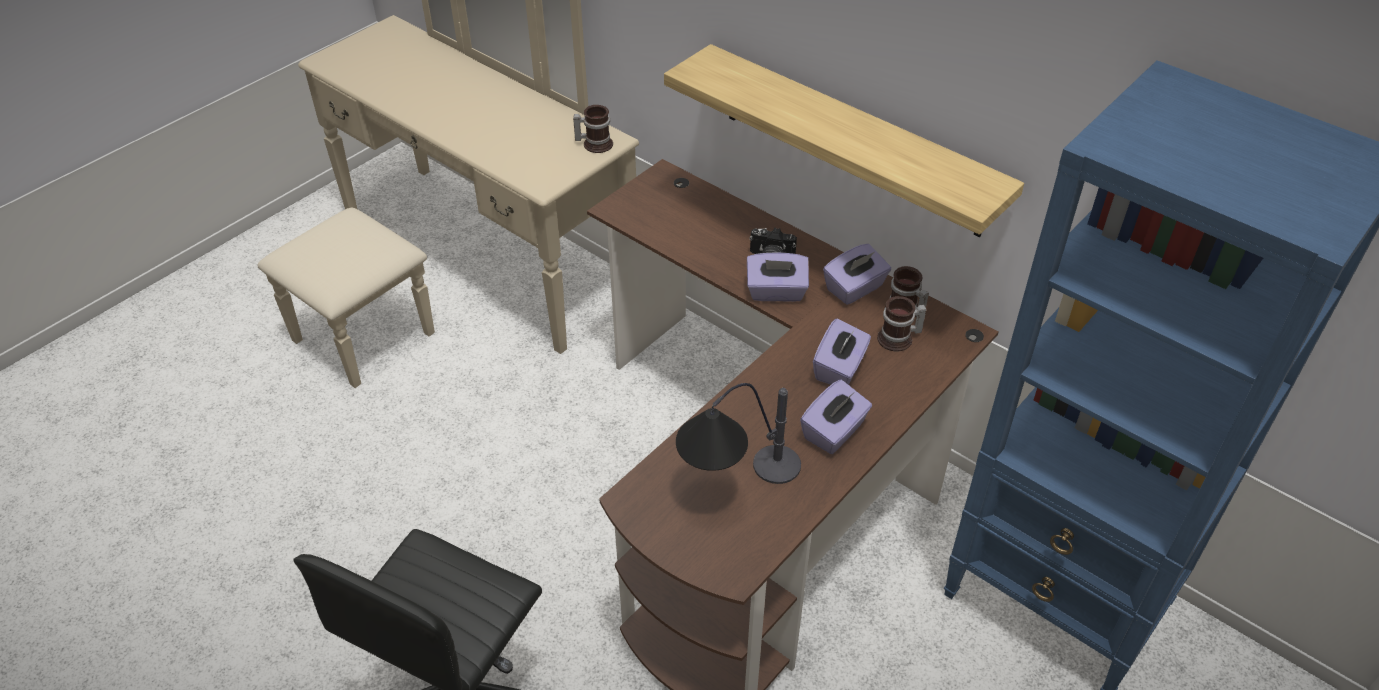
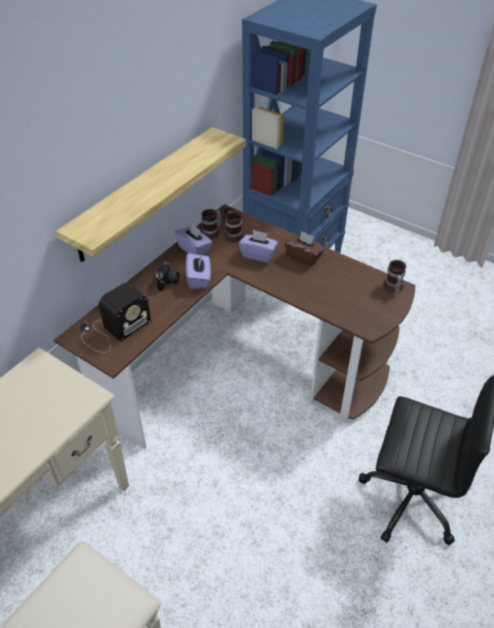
camera: 95 degrees left, 0 degrees up
mug [573,105,613,153] -> mug moved to [383,260,406,294]
table lamp [676,383,801,484] -> none
purple tissue box [800,380,872,454] -> brown tissue box [285,231,325,266]
none -> radio [81,282,151,353]

